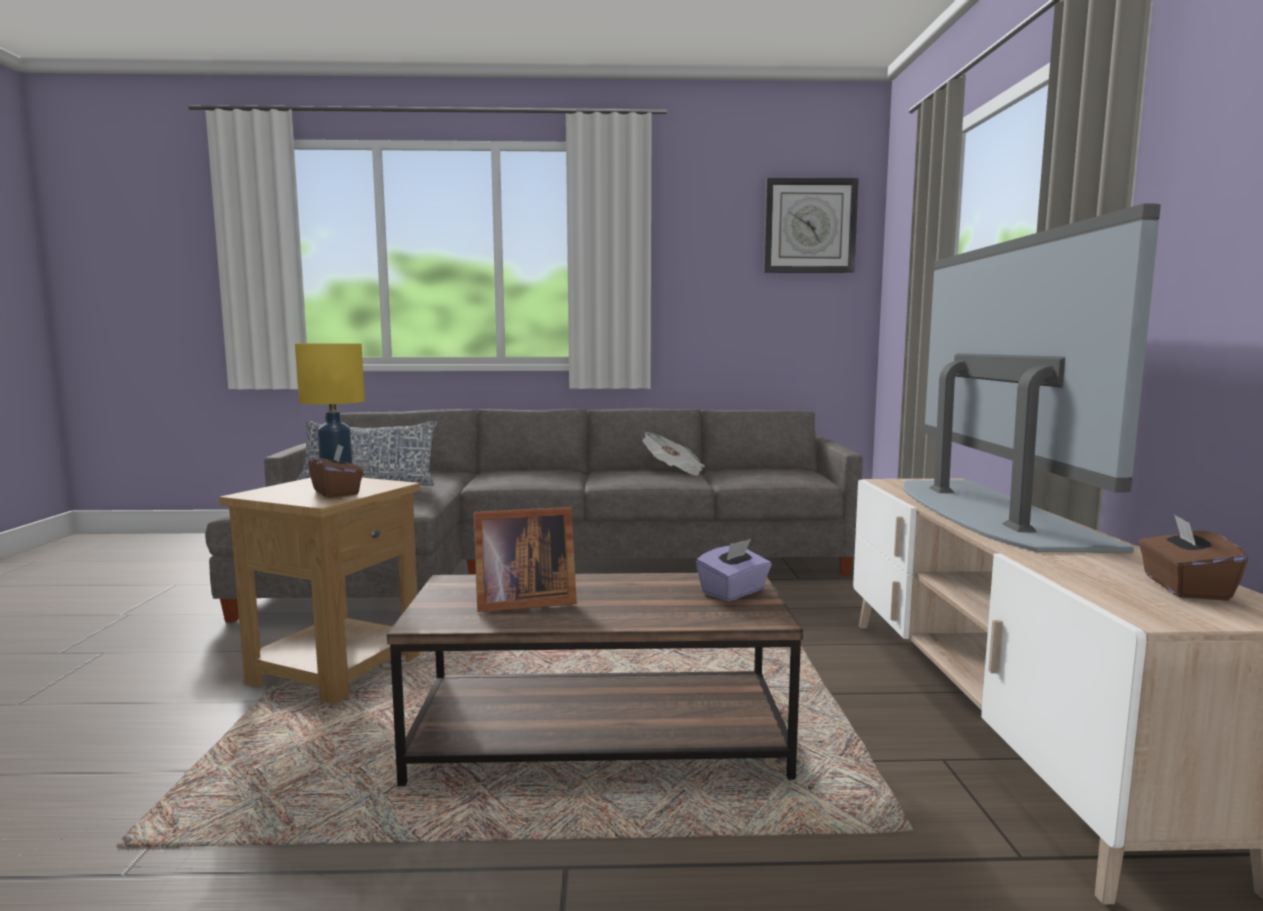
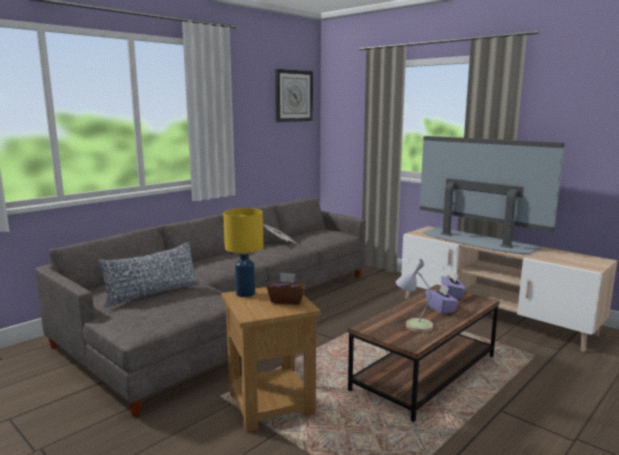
camera: 45 degrees left, 5 degrees up
picture frame [474,507,577,612] -> table lamp [396,259,433,332]
brown tissue box [1138,514,1248,601] -> none
none -> purple tissue box [425,285,459,314]

